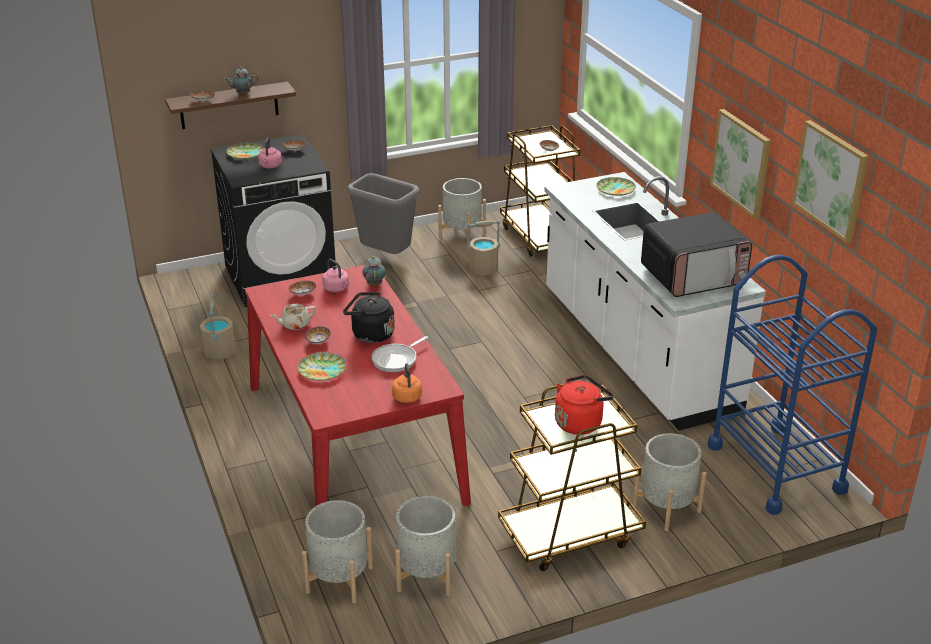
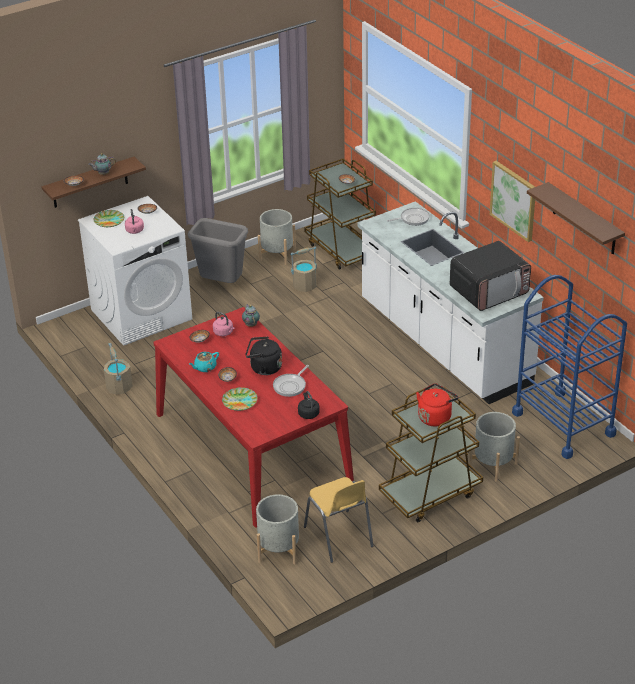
camera: 10 degrees left, 5 degrees up
black washing machine [211,134,336,307] -> white washing machine [78,196,192,346]
beige teapot [270,304,316,330] -> turquoise teapot [189,352,219,372]
orange kettle [392,363,422,403] -> black kettle [298,391,320,419]
grey planter [395,496,456,596] -> yellow chair [304,477,373,563]
plate [596,177,636,196] -> frying pan [387,208,430,226]
picture [792,120,869,243] -> brown shelf [527,182,625,254]

